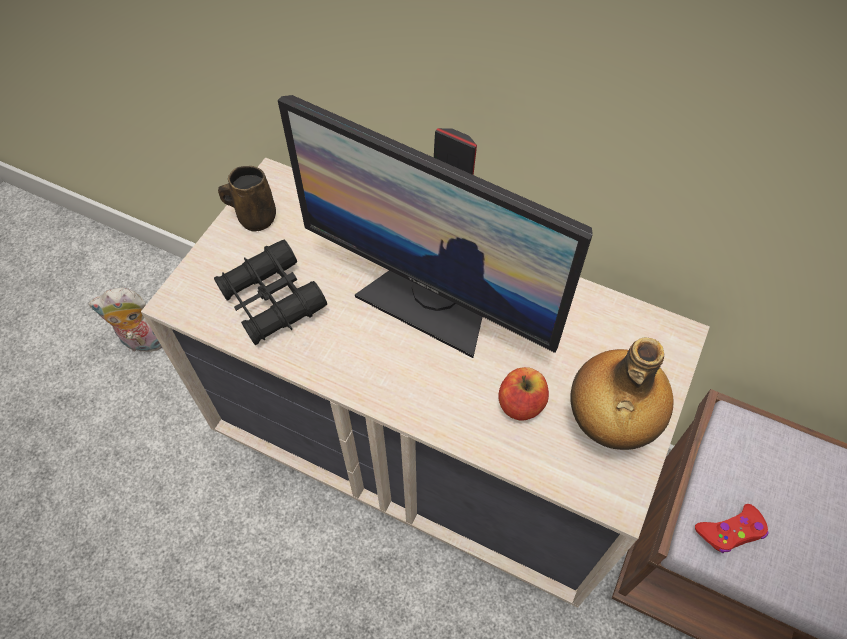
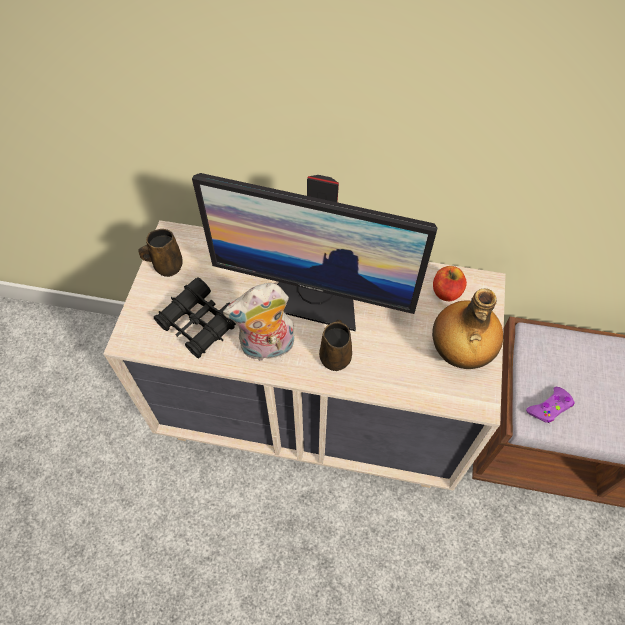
camera: 15 degrees left, 0 degrees up
plush toy [88,288,162,352] -> plush toy moved to [223,283,294,361]
apple [498,367,549,421] -> apple moved to [433,266,467,301]
red game controller [695,504,769,553] -> purple game controller [526,387,575,423]
none -> brown mug [319,320,352,371]

